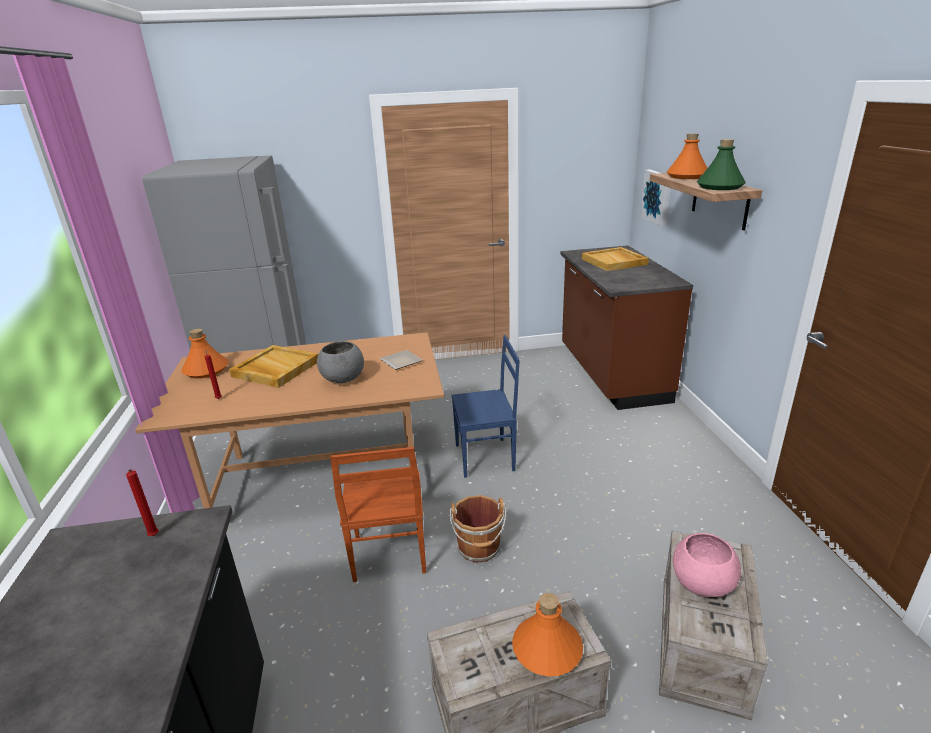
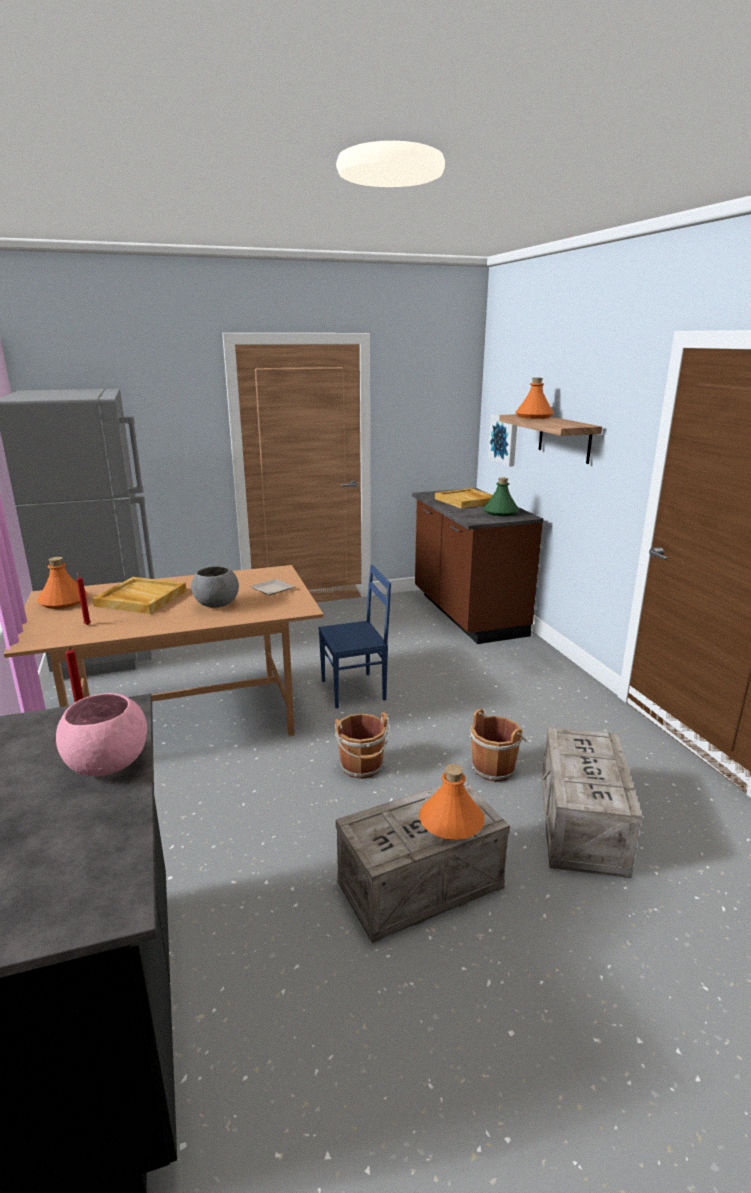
camera: 10 degrees left, 5 degrees down
brown chair [330,447,426,582] -> none
pink bowl [673,533,741,597] -> pink bowl moved to [56,693,147,776]
green bottle [697,139,746,190] -> green bottle moved to [483,478,519,516]
none -> brown bucket [470,709,527,782]

